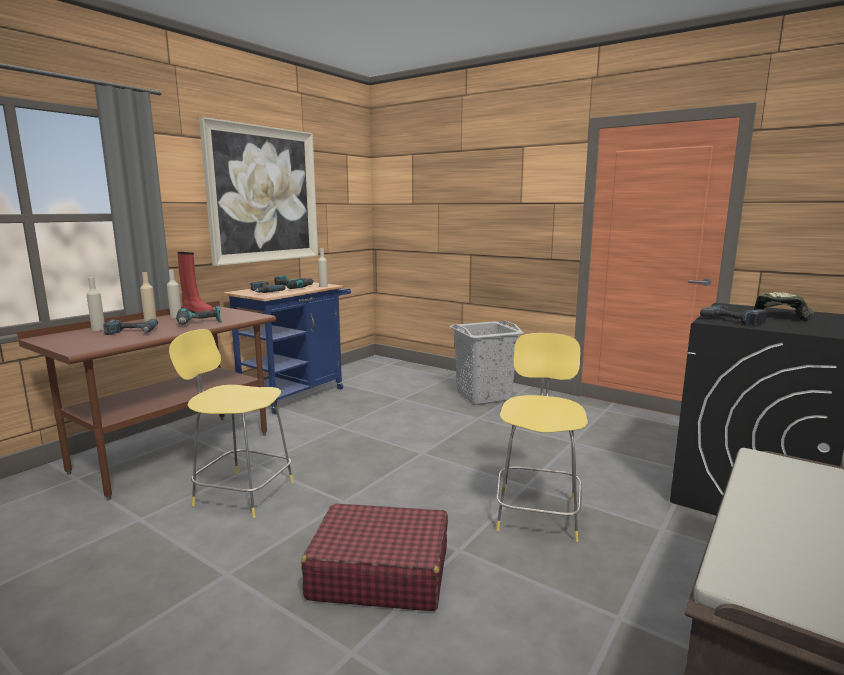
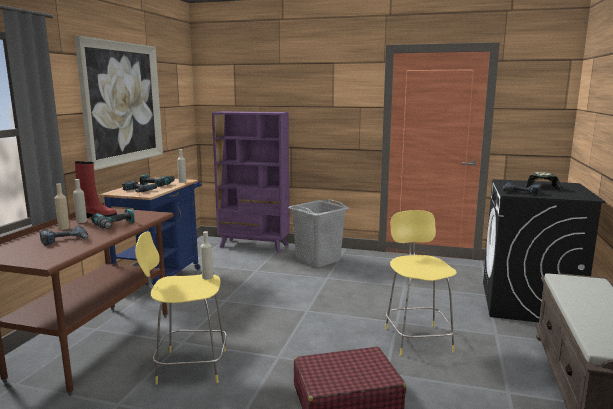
camera: 20 degrees left, 0 degrees up
beige bottle [86,277,105,331] -> beige bottle moved to [201,231,213,280]
none -> purple bookcase [212,111,290,253]

